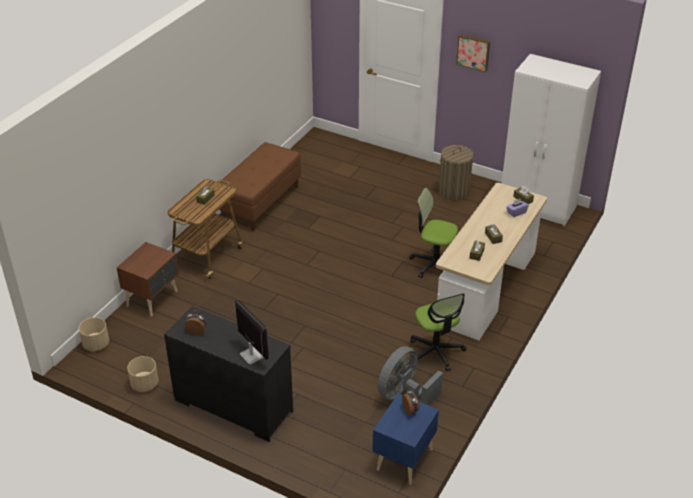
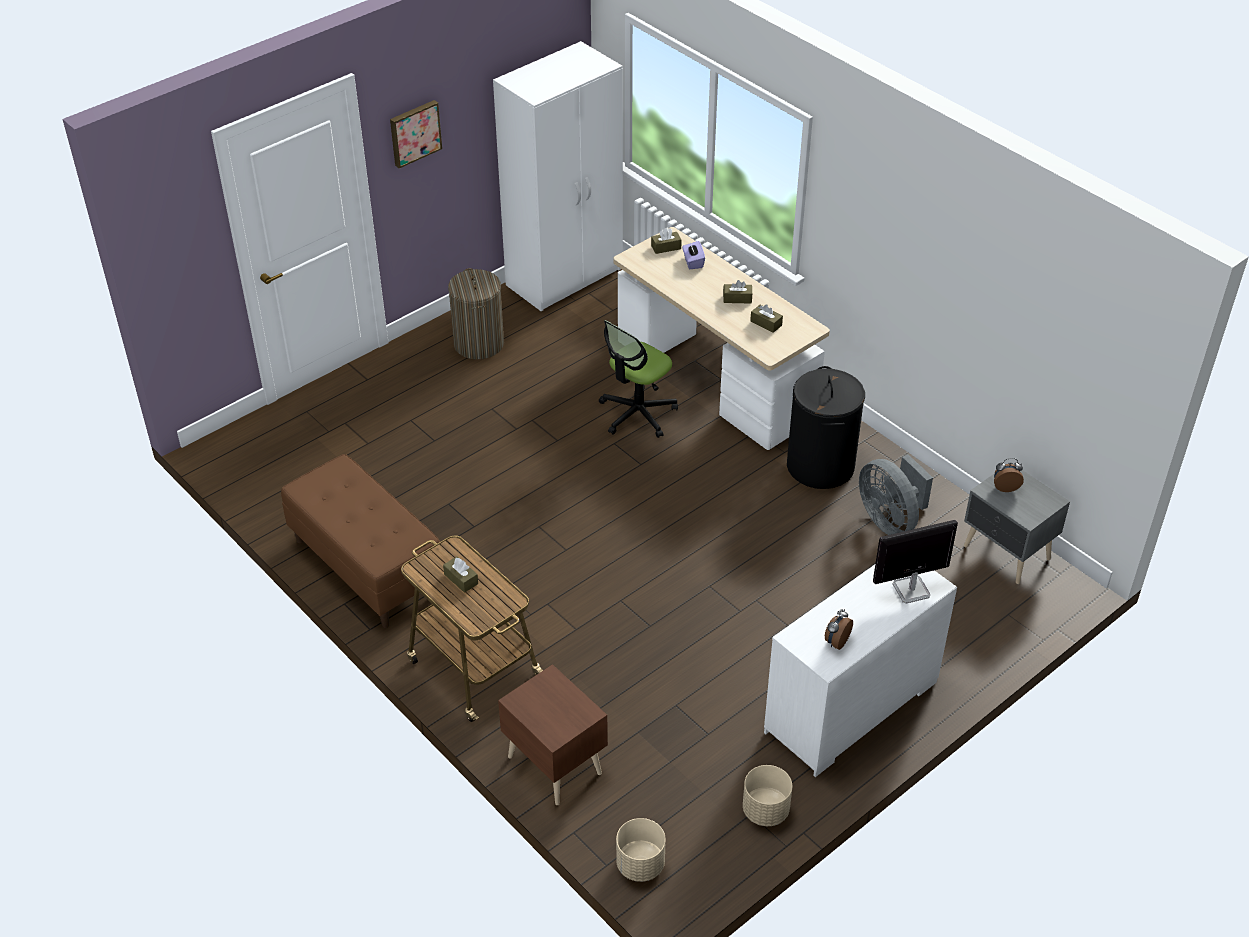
camera: 70 degrees left, 5 degrees up
black dresser [164,306,293,442] -> white dresser [764,565,957,777]
blue nightstand [372,394,439,485] -> grey nightstand [964,462,1070,584]
office chair [411,293,466,371] -> black laundry basket [787,366,865,489]

